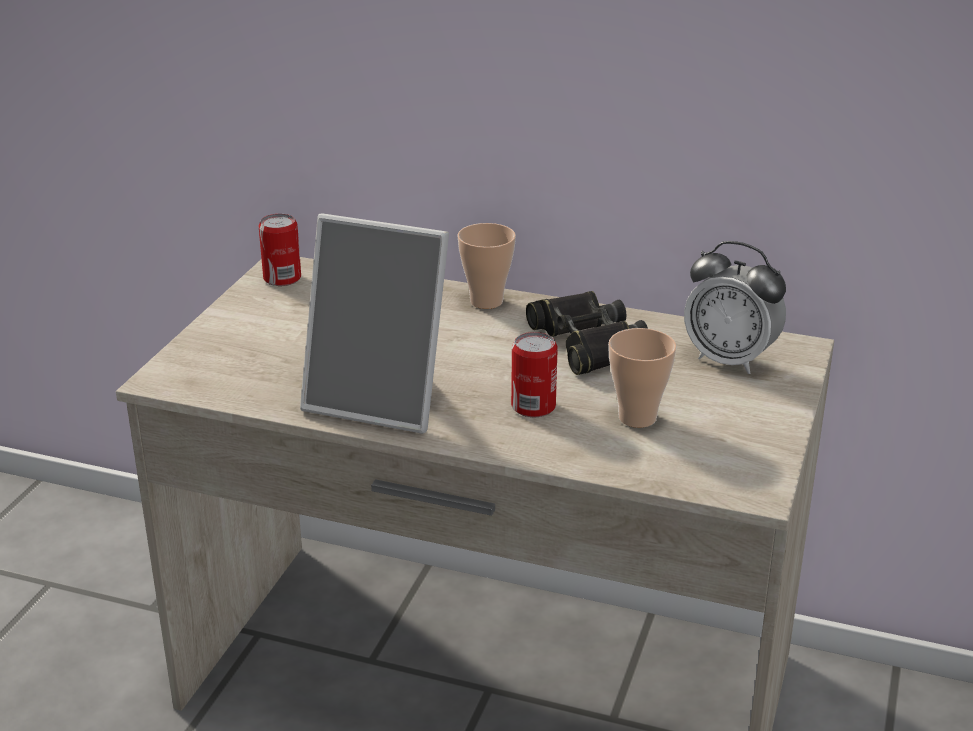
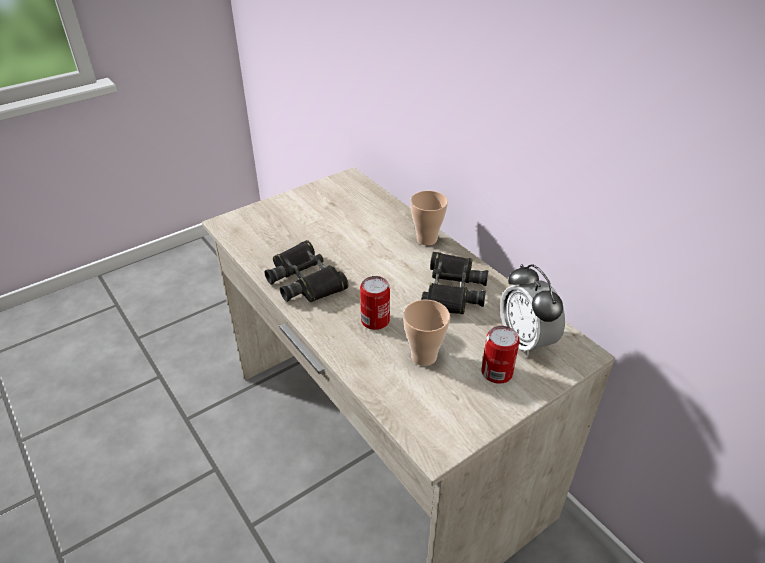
camera: 35 degrees right, 10 degrees up
can [259,214,301,286] -> can moved to [481,326,520,384]
picture frame [300,213,449,434] -> black binoculars [265,240,349,302]

